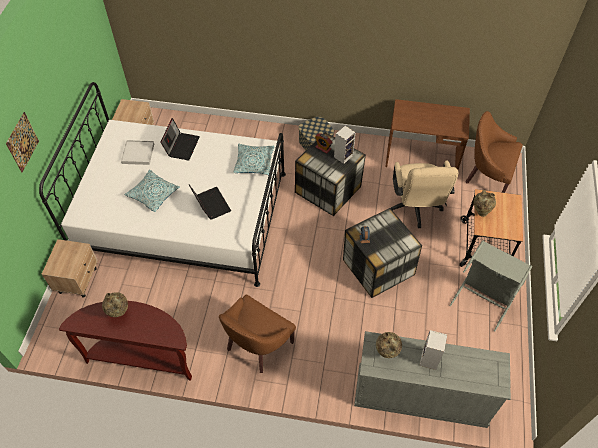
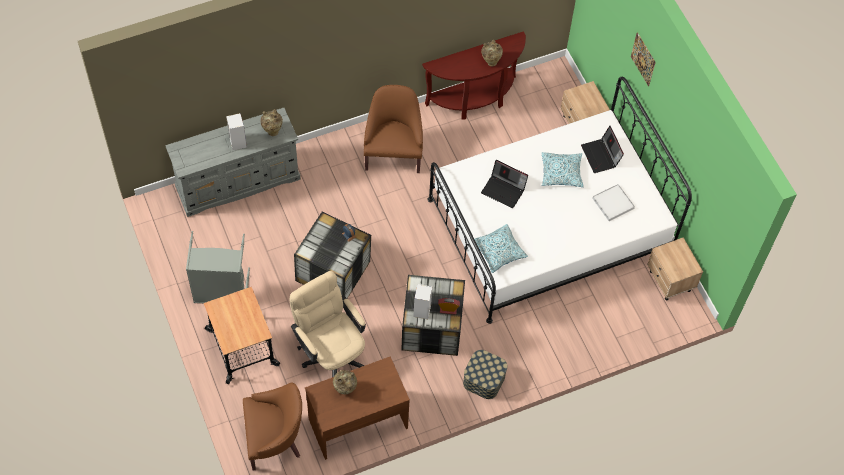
camera: 145 degrees right, 5 degrees up
laptop [160,118,200,161] -> laptop moved to [581,126,624,173]
beige vase [473,190,496,217] -> beige vase moved to [333,370,357,394]

